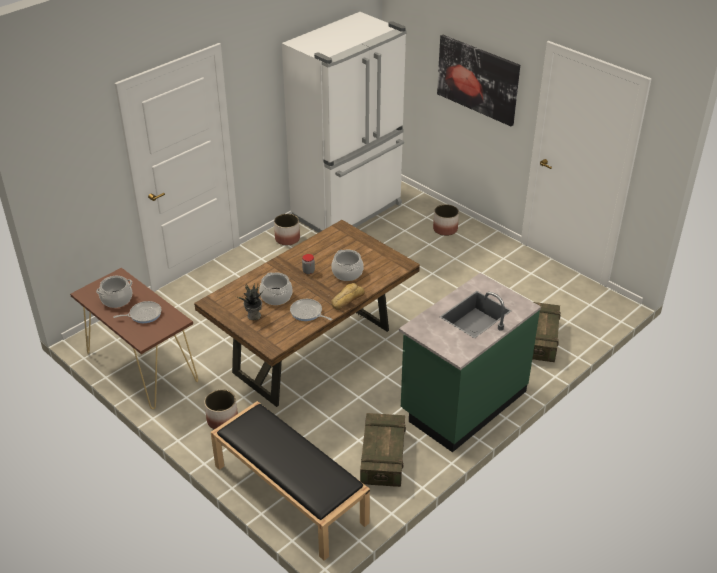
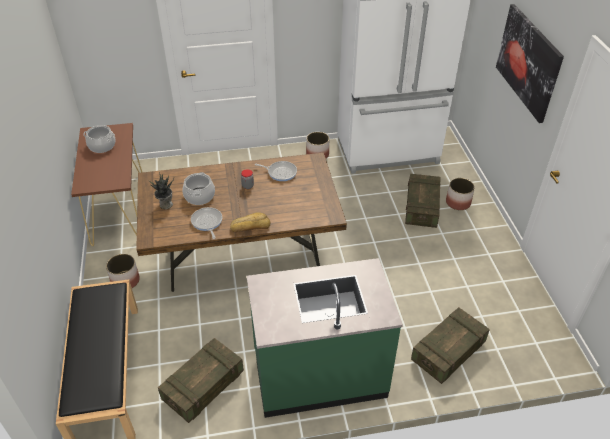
camera: 35 degrees right, 5 degrees up
frying pan [113,301,161,323] -> frying pan moved to [255,161,297,181]
cooking pot [331,250,364,281] -> none
none -> crate [405,174,441,228]

